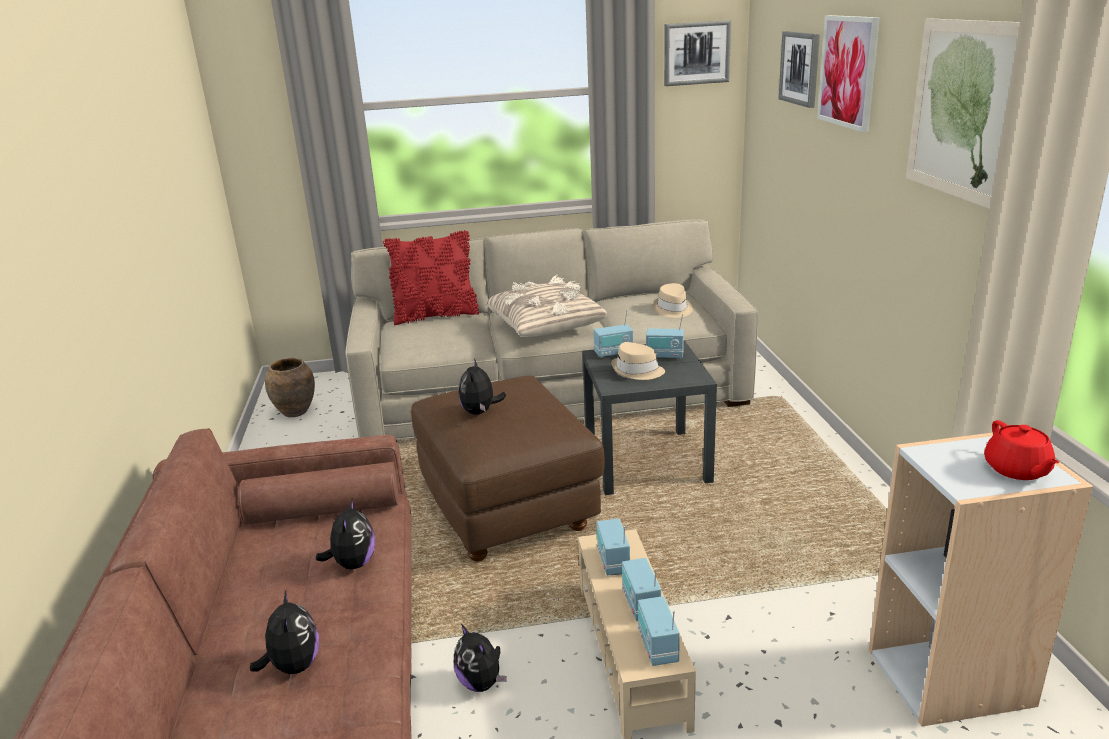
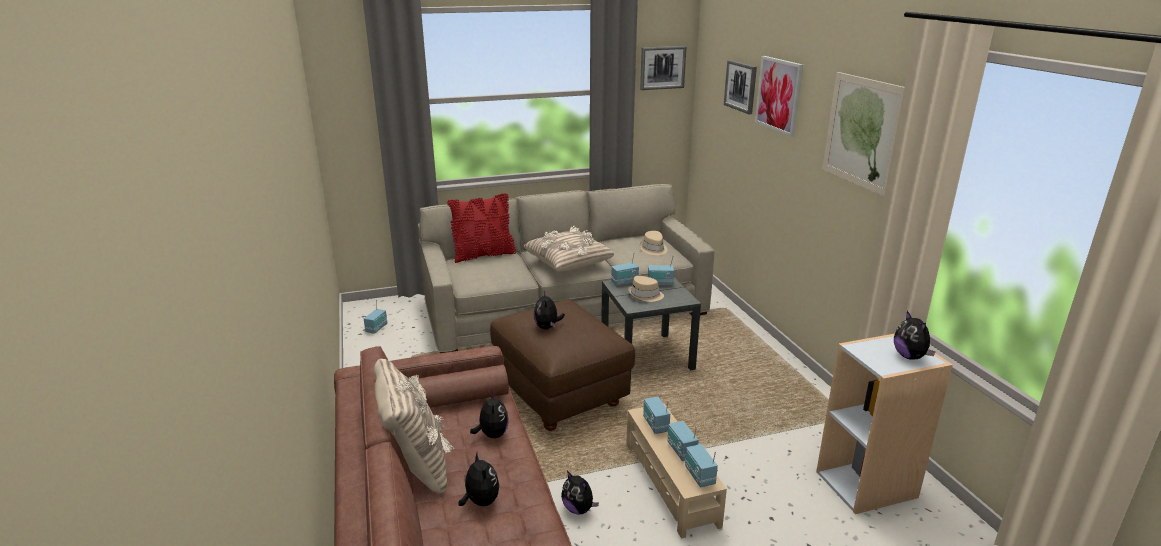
camera: 10 degrees left, 0 degrees up
brown vase [265,358,315,417] -> radio [364,300,387,334]
red teapot [984,420,1059,480] -> plush toy [894,311,935,360]
none -> beige pillow [374,359,454,494]

